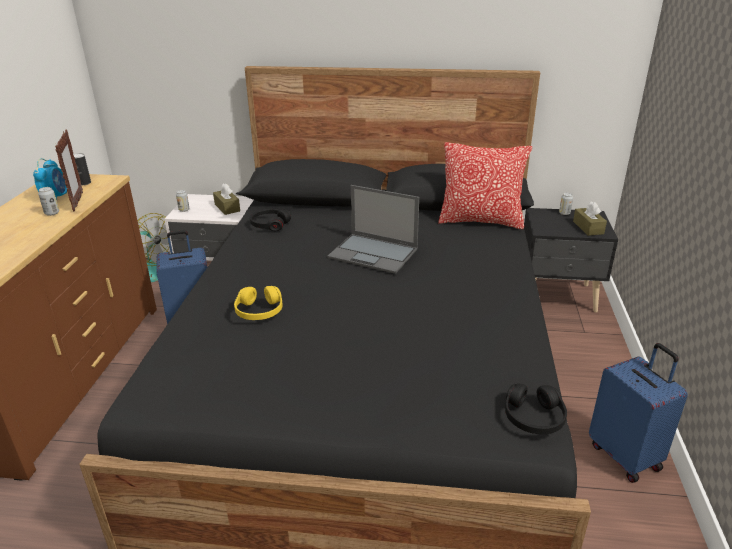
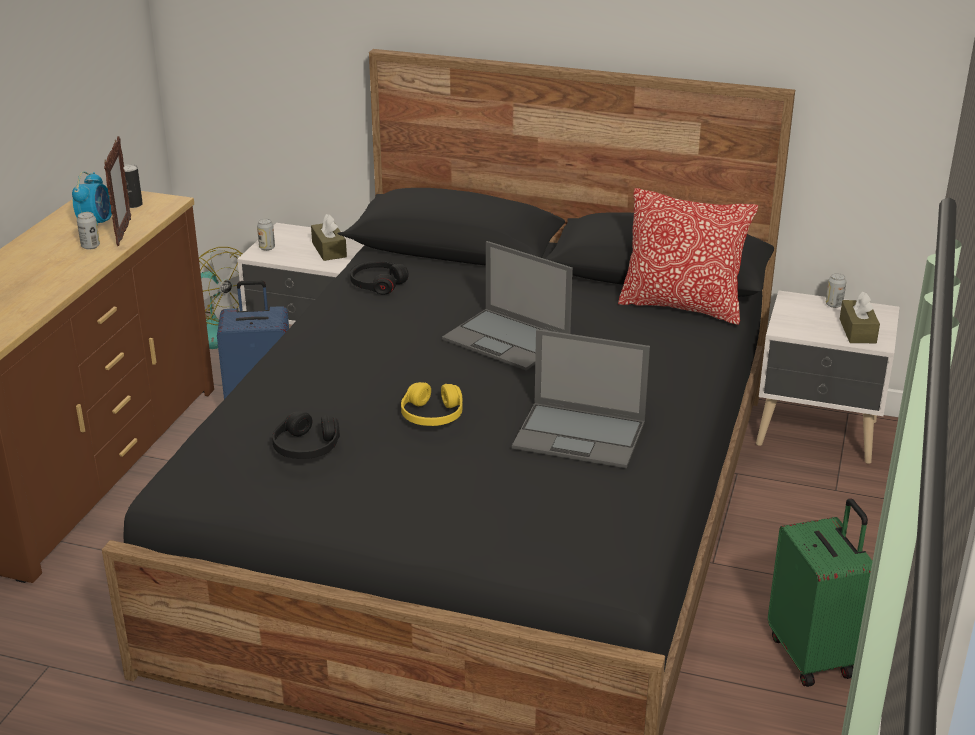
camera: 10 degrees right, 0 degrees up
yellow headphones [234,286,283,320] -> yellow headphones moved to [401,382,462,426]
black headphones [505,383,567,434] -> black headphones moved to [272,411,340,459]
black nightstand [524,208,618,312] -> white nightstand [756,290,899,464]
blue suitcase [589,343,688,483] -> green suitcase [768,498,873,687]
none -> laptop [512,329,650,468]

